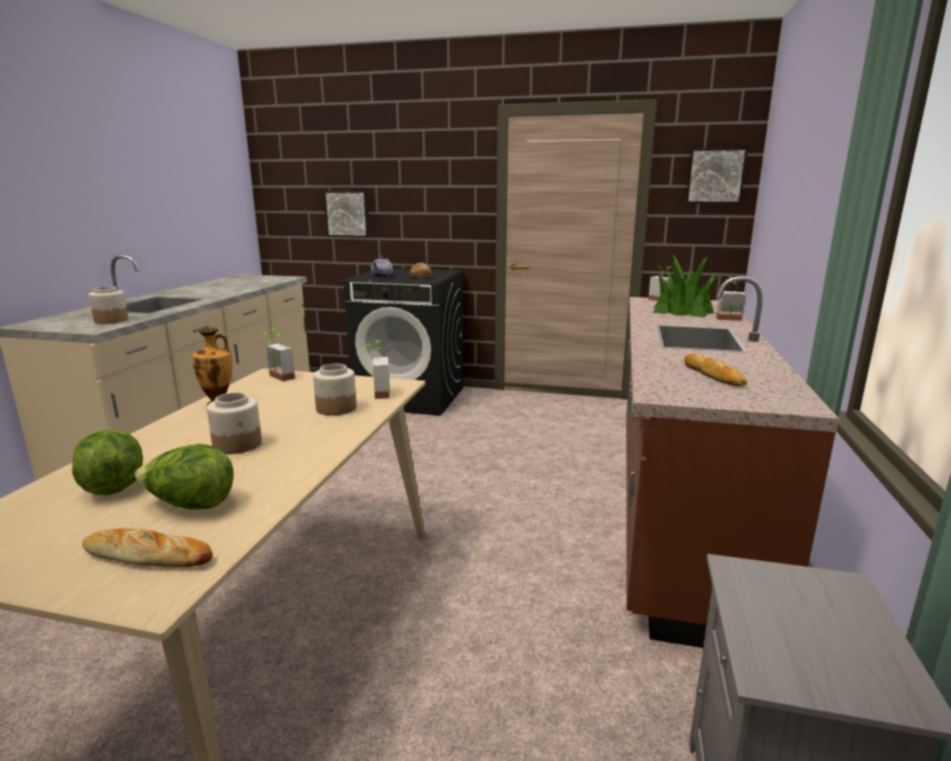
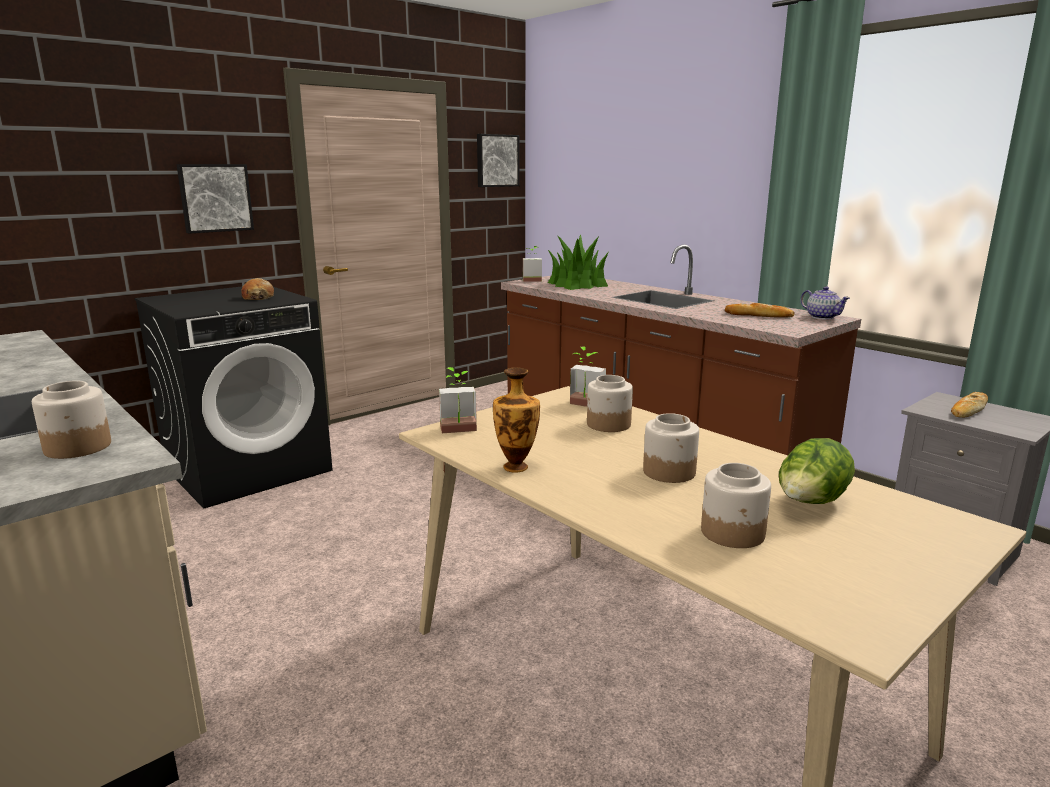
camera: 55 degrees left, 0 degrees up
lettuce [72,430,143,495] -> jar [701,463,771,548]
bread [82,528,213,567] -> bread moved to [951,392,988,418]
picture [324,191,370,237] -> picture moved to [176,164,254,234]
teapot [371,256,393,278] -> teapot moved to [801,286,850,319]
potted plant [716,277,746,321] -> none

